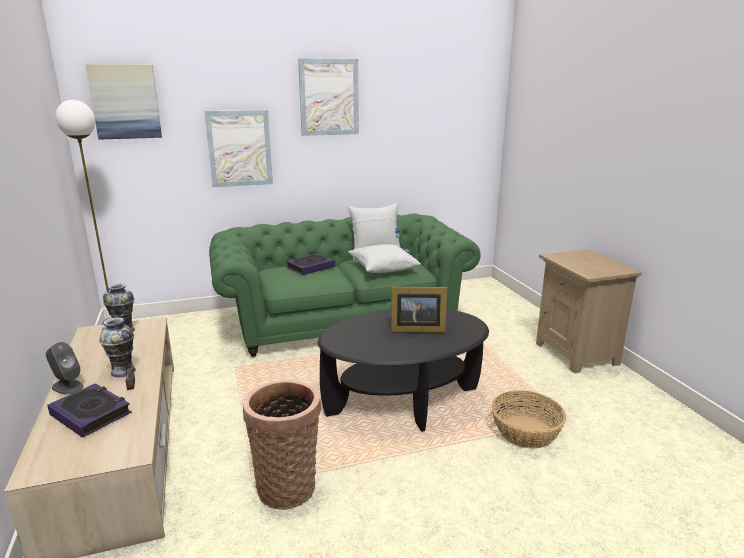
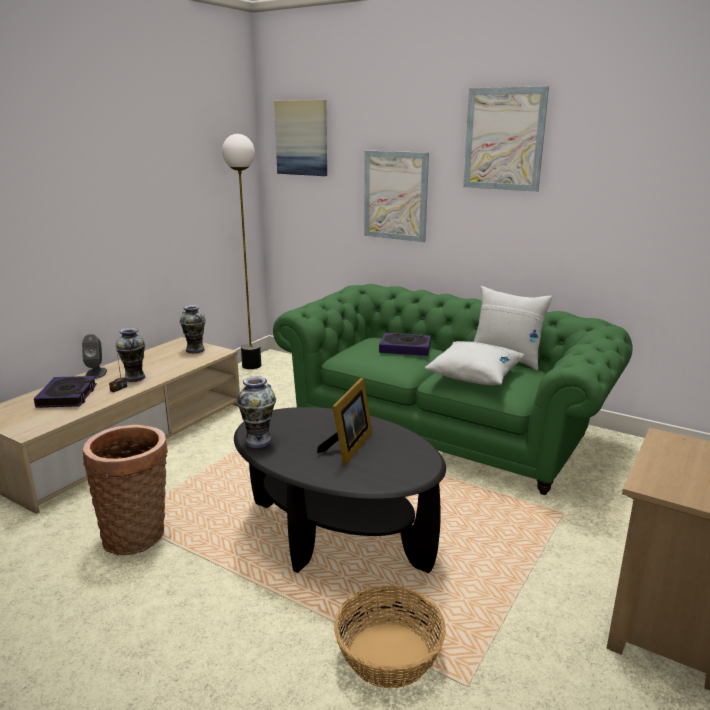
camera: 50 degrees right, 0 degrees up
picture frame [391,287,447,333] -> picture frame turned 120 degrees counterclockwise [317,378,372,465]
none -> vase [237,376,276,448]

